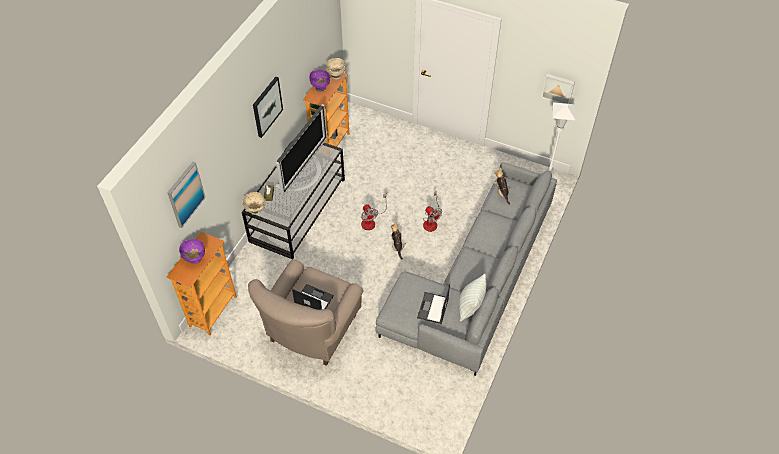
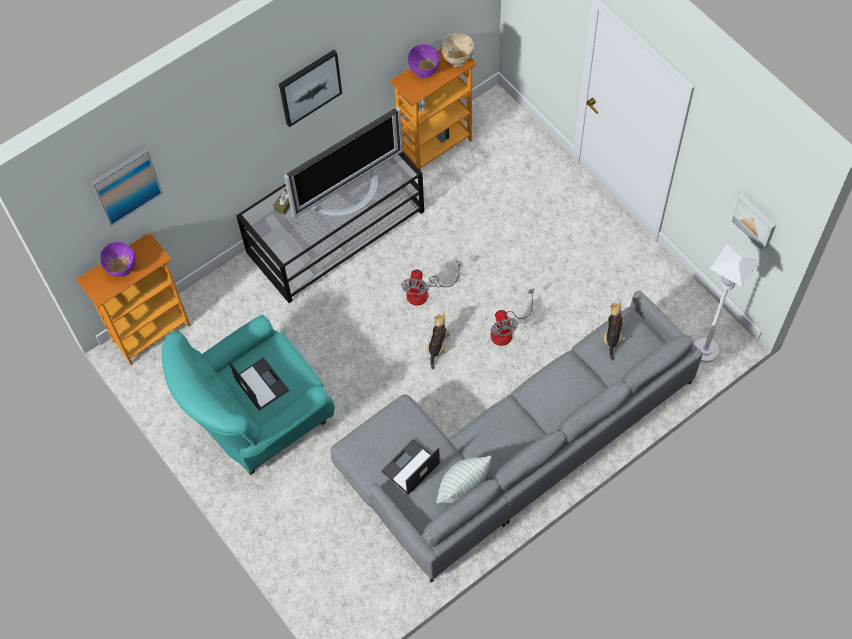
camera: 30 degrees right, 10 degrees up
beige bowl [242,192,265,215] -> none
beige armchair [248,259,363,366] -> turquoise armchair [162,314,334,475]

